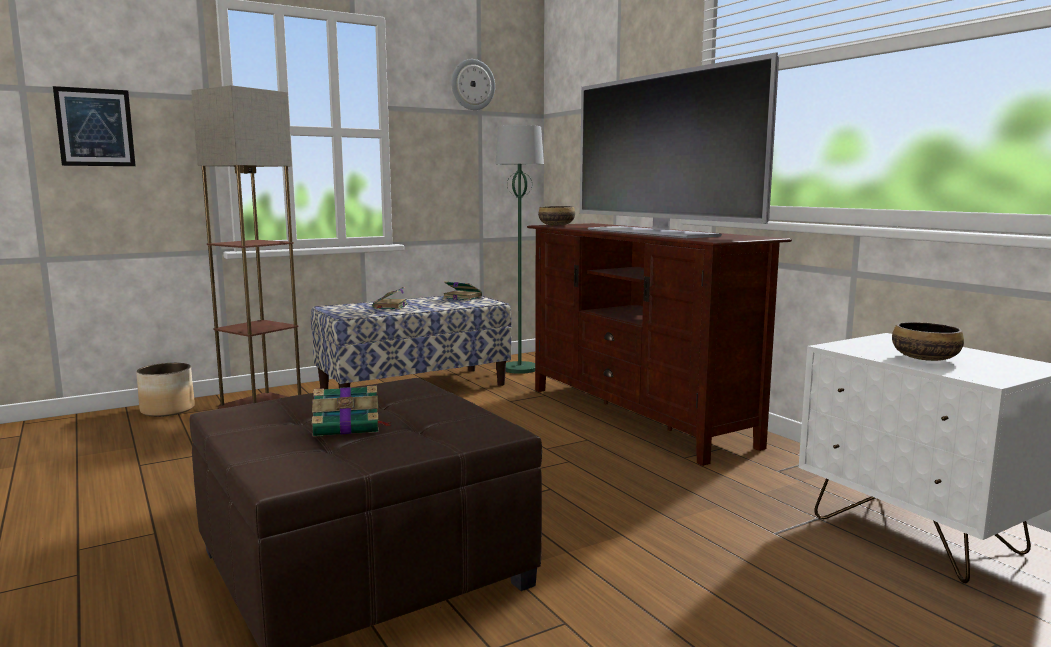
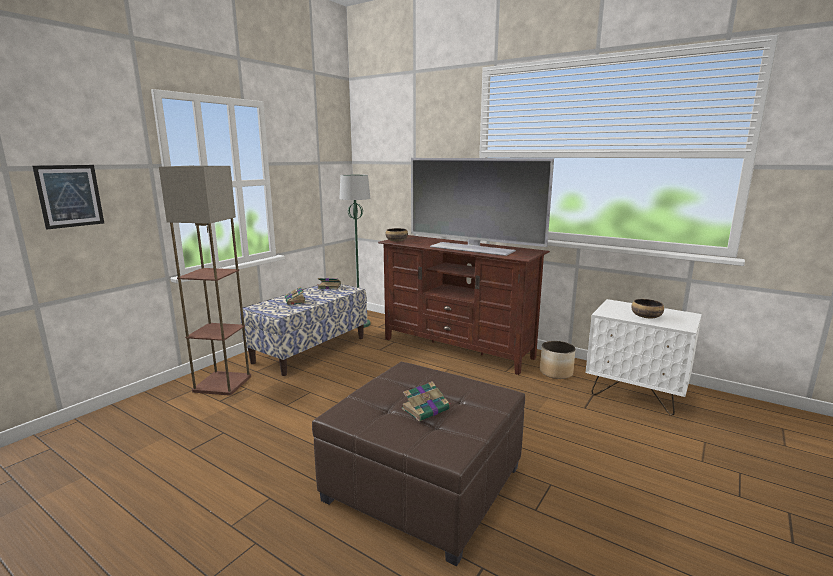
camera: 25 degrees left, 5 degrees up
planter [136,363,195,417] -> planter moved to [540,341,575,379]
wall clock [451,59,495,110] -> none

